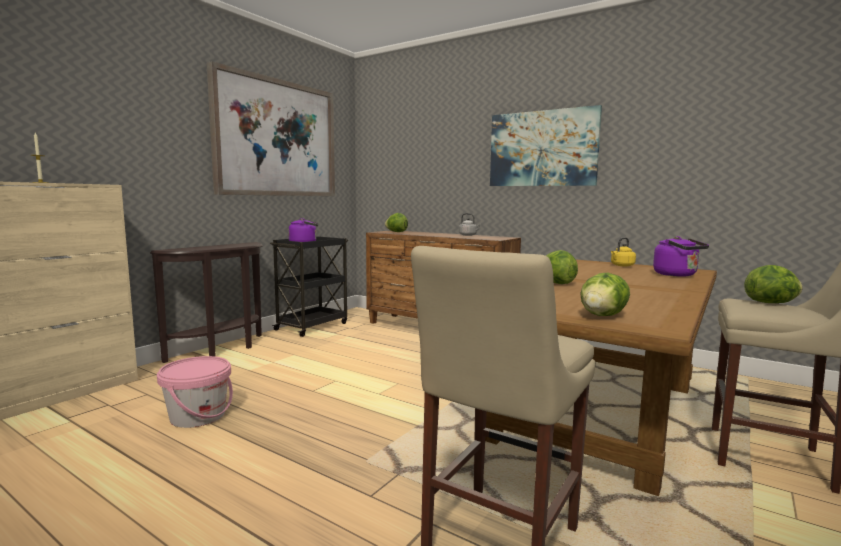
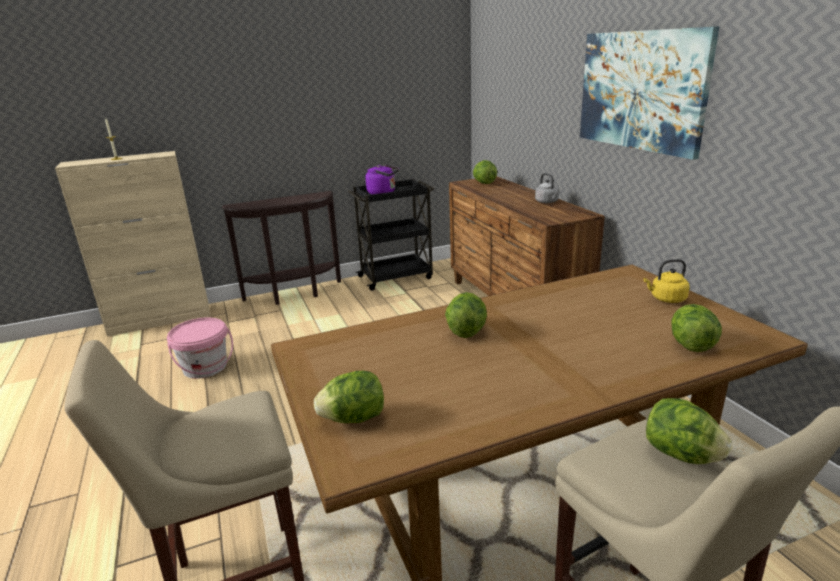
camera: 35 degrees right, 15 degrees up
picture [207,61,335,196] -> none
purple kettle [653,236,709,277] -> lettuce [671,304,722,352]

